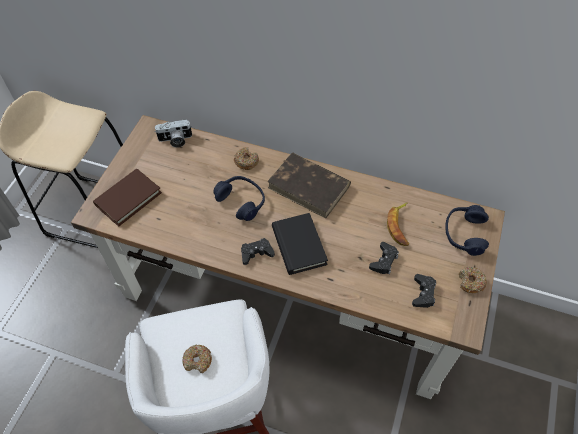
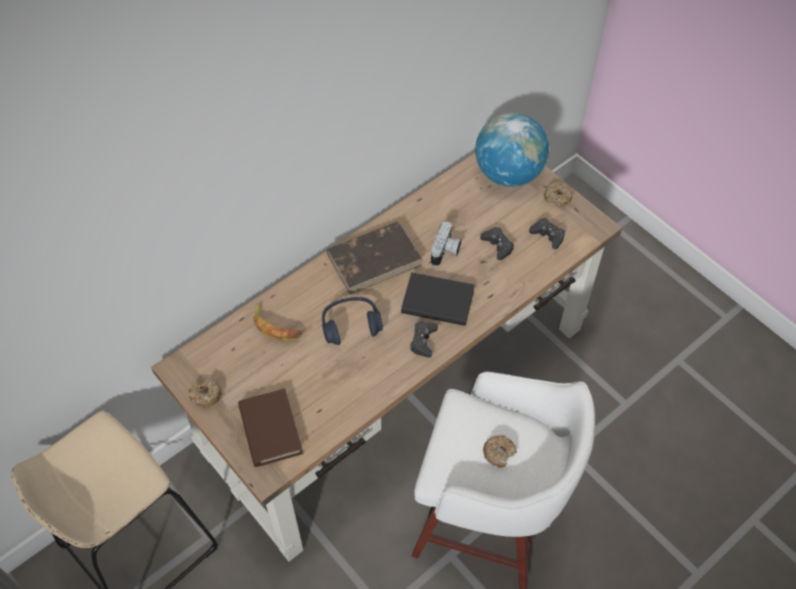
camera: 60 degrees left, 0 degrees up
camera [154,119,192,148] -> camera moved to [431,221,462,266]
donut [234,147,259,170] -> donut moved to [189,377,222,408]
banana [387,202,409,246] -> banana moved to [252,303,303,341]
blue headphones [445,205,489,256] -> globe [475,112,549,187]

